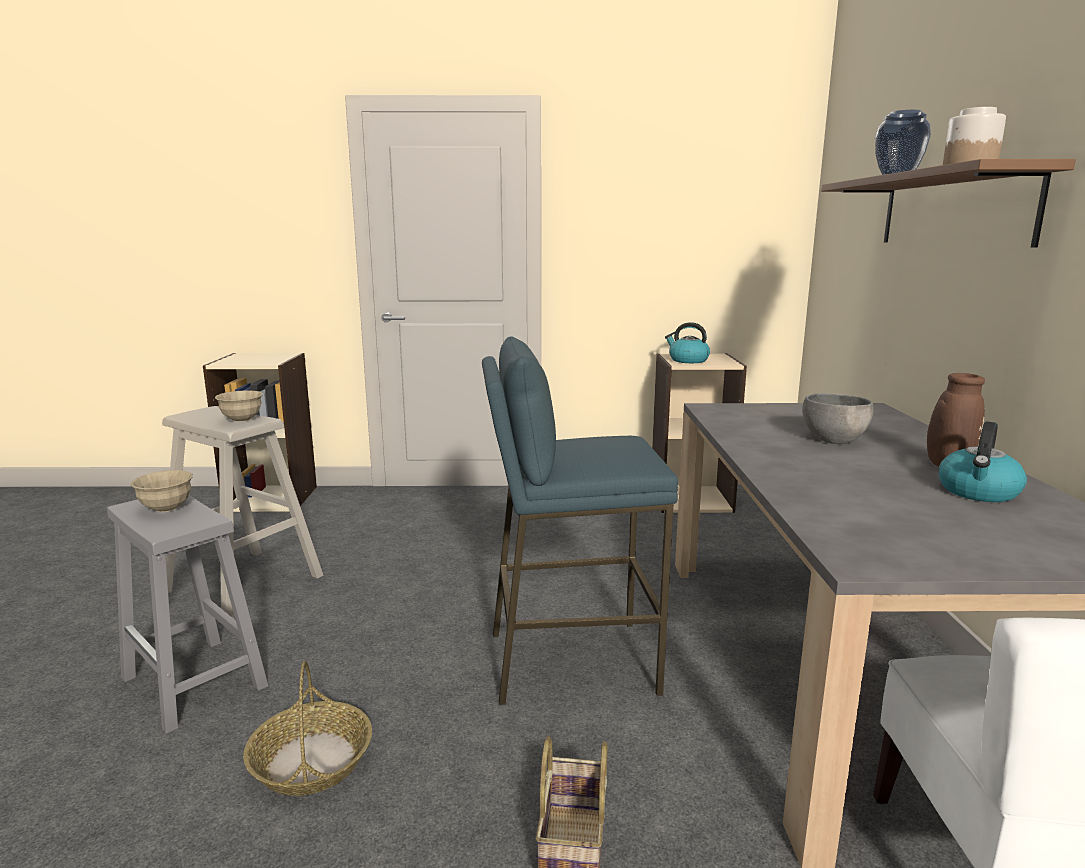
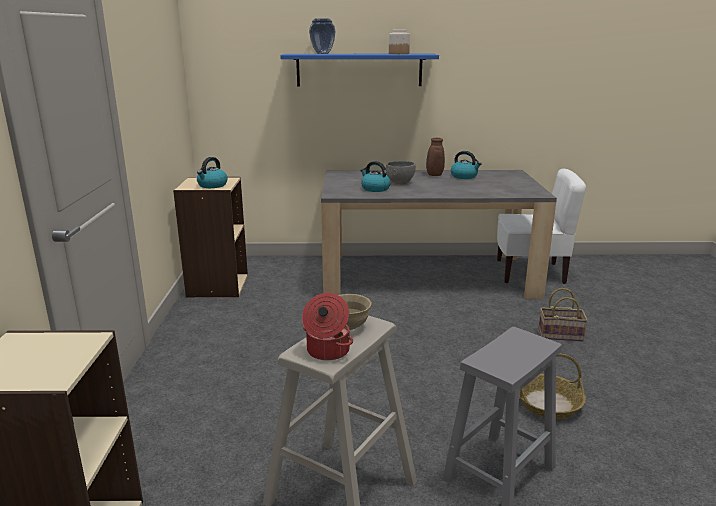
camera: 90 degrees left, 5 degrees up
beige bowl [130,470,193,512] -> none
blue stool [482,336,678,705] -> none
brown shelf [821,159,1075,248] -> blue shelf [280,54,439,86]
none -> cooking pot [302,293,353,361]
none -> kettle [360,161,391,192]

